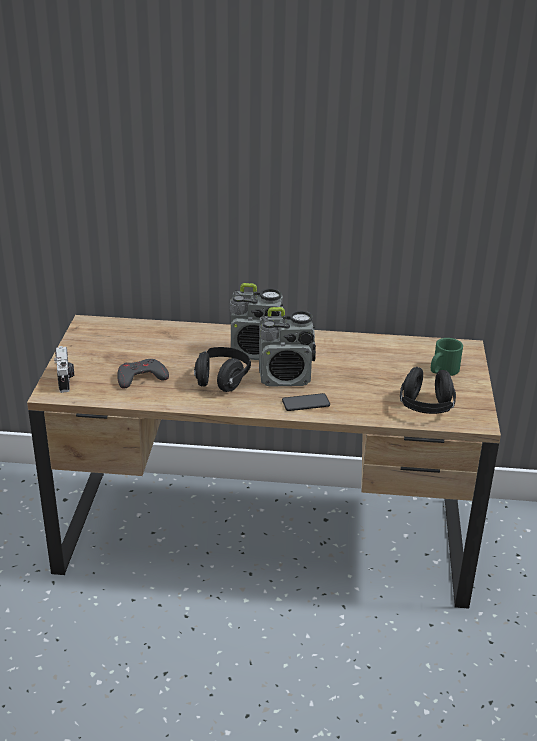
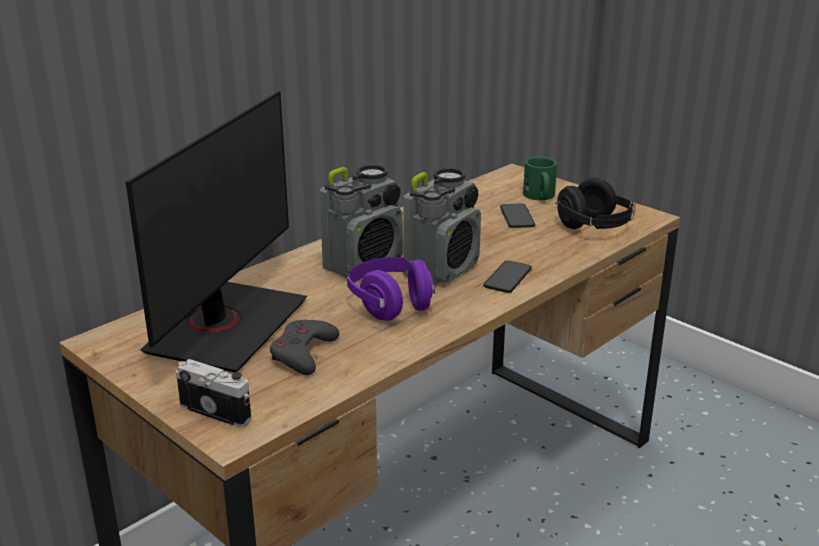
camera: 50 degrees left, 5 degrees down
black headphones [194,347,251,392] -> purple headphones [347,257,435,321]
none -> monitor [126,91,307,372]
none -> phone [500,204,535,228]

